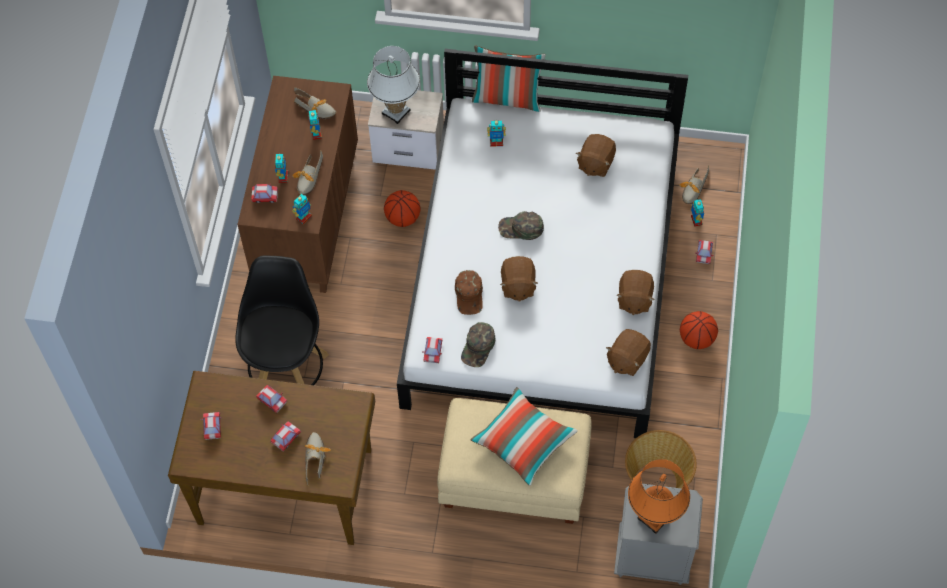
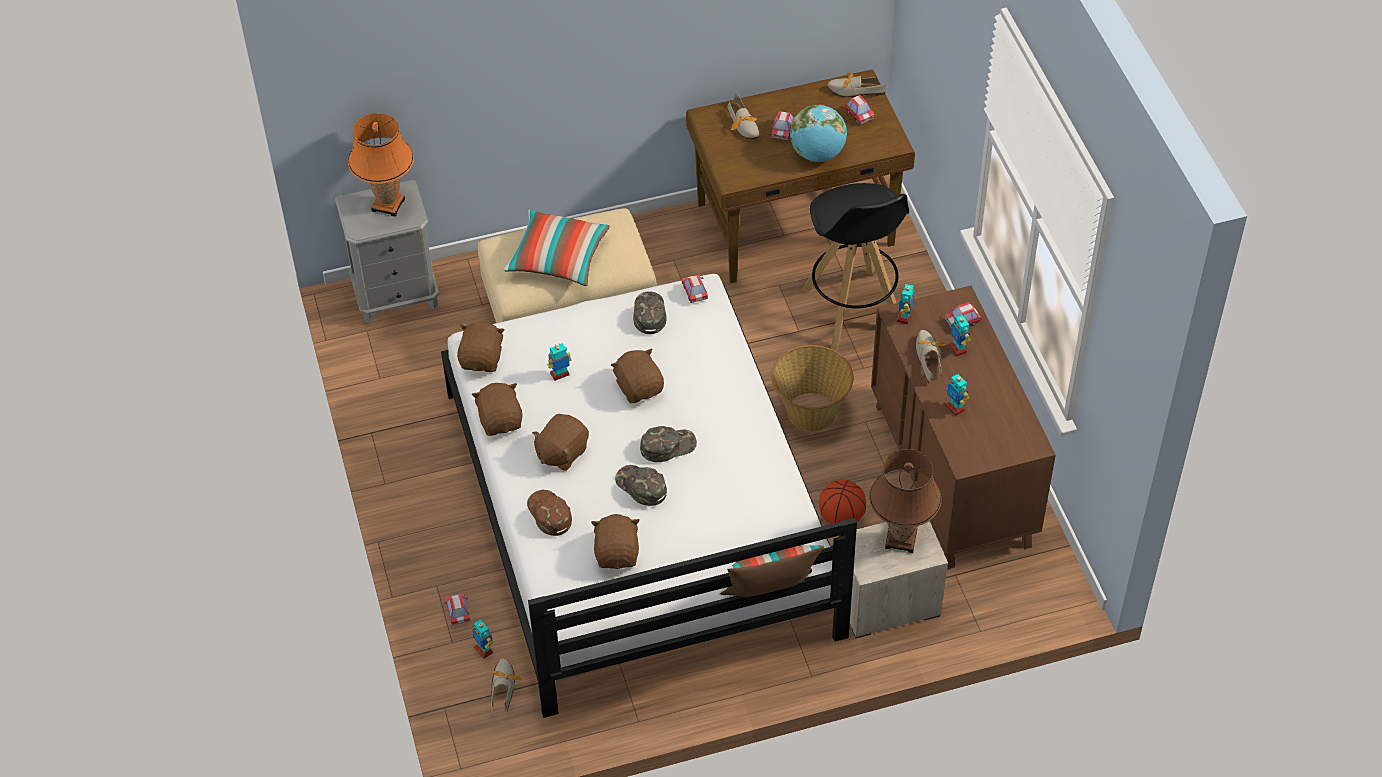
camera: 155 degrees right, 10 degrees down
toy car [256,385,287,413] -> globe [790,105,847,162]
shoe [294,87,336,119] -> shoe moved to [827,73,886,97]
white table lamp [367,46,420,124] -> brown table lamp [869,449,941,553]
brown cap [455,270,483,315] -> brown cap moved to [527,490,572,536]
toy robot [487,121,506,147] -> toy robot moved to [547,343,572,381]
basket [625,430,697,489] -> basket moved to [771,345,853,431]
basketball [680,311,718,349] -> none
none -> brown plush toy [532,414,589,471]
none -> green cap [615,465,667,506]

